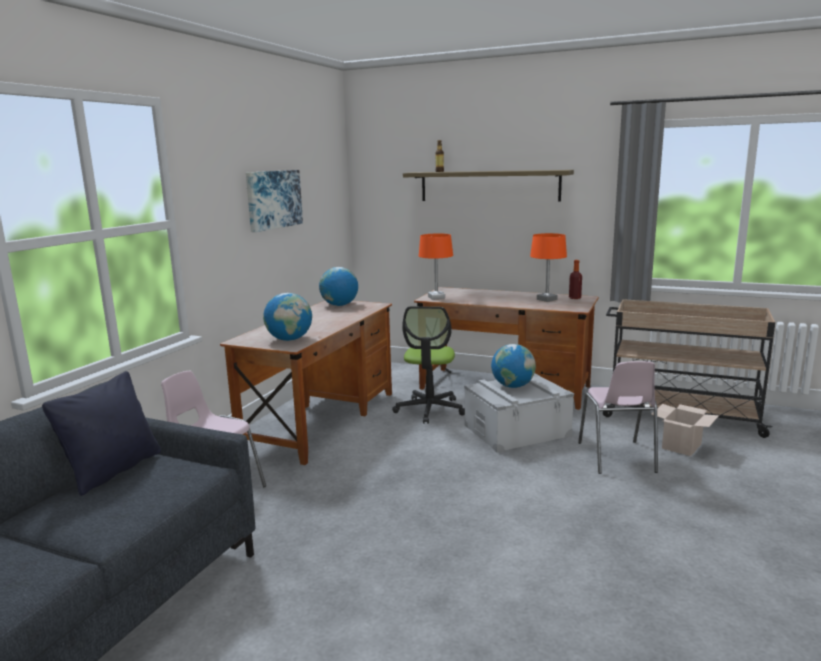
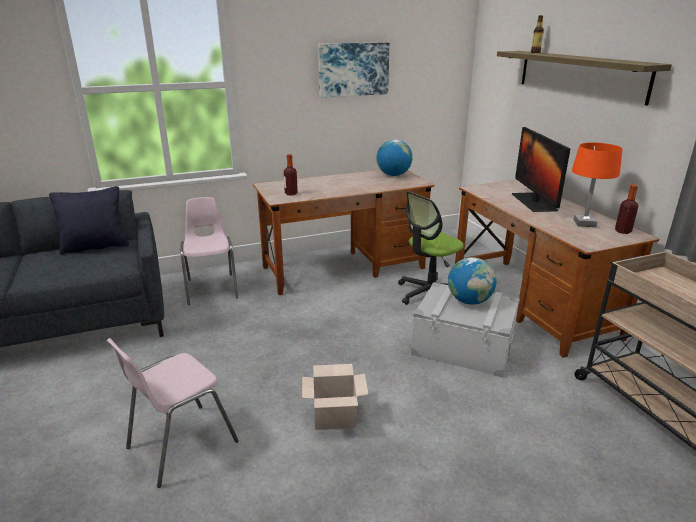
camera: 45 degrees right, 10 degrees up
globe [263,293,312,341] -> bottle [284,154,298,196]
orange table lamp [419,233,453,300] -> none
pink chair [578,361,658,474] -> pink chair moved to [106,338,239,488]
cardboard box [651,404,719,456] -> cardboard box moved to [302,364,368,430]
none -> monitor [512,127,570,212]

